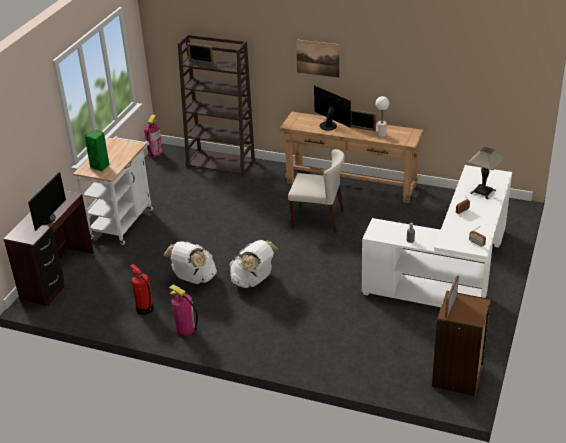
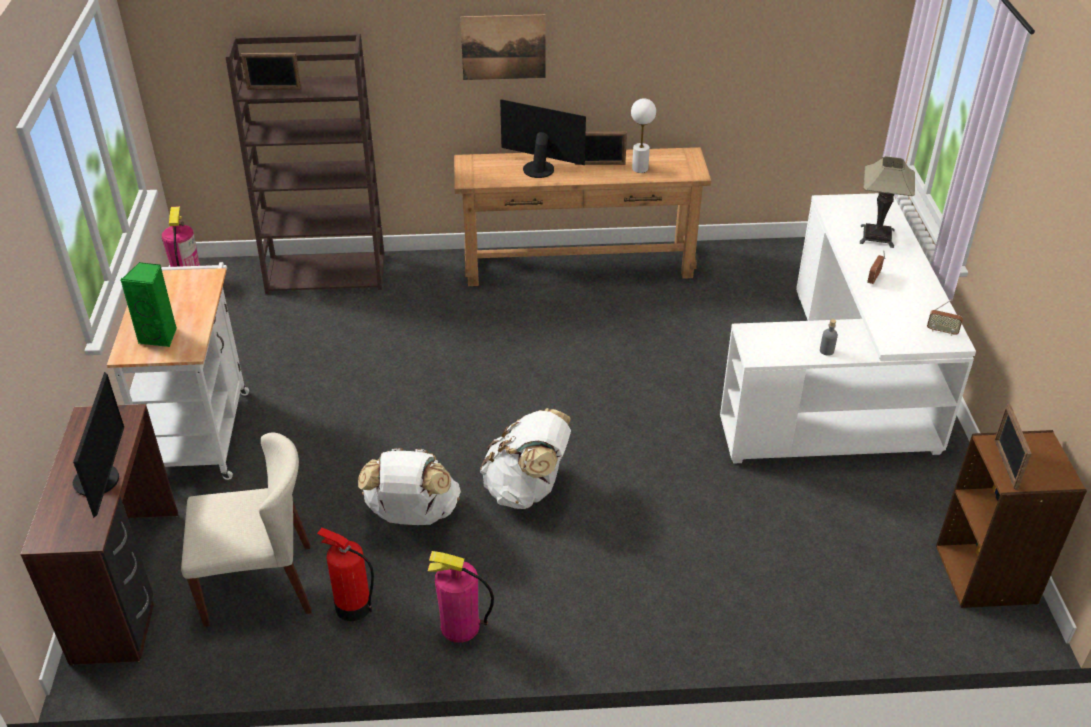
camera: 25 degrees left, 5 degrees up
beige chair [288,149,345,233] -> beige chair moved to [181,432,312,627]

